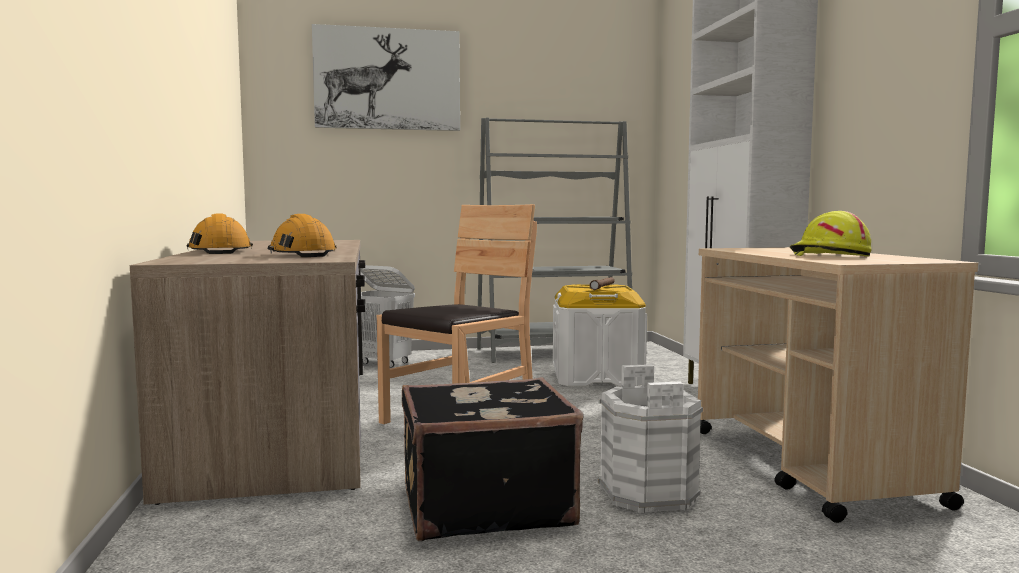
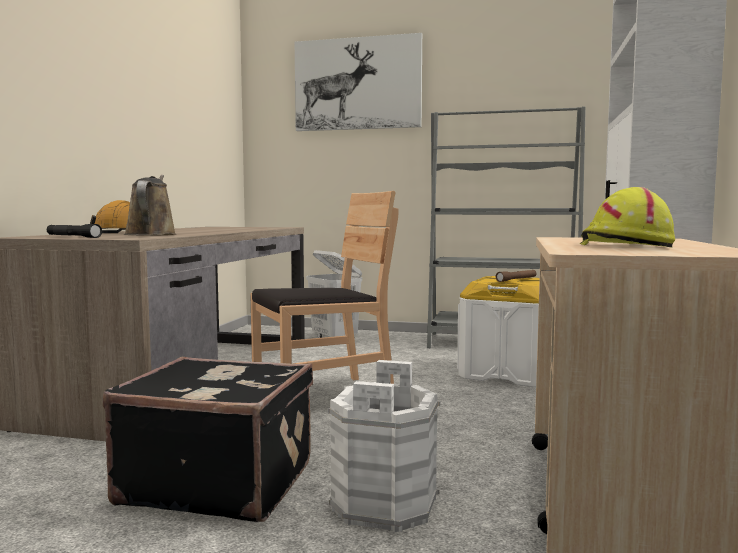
camera: 25 degrees right, 0 degrees up
orange hard hat [268,214,337,257] -> brown watering can [124,175,177,236]
none -> black flashlight [47,224,102,238]

